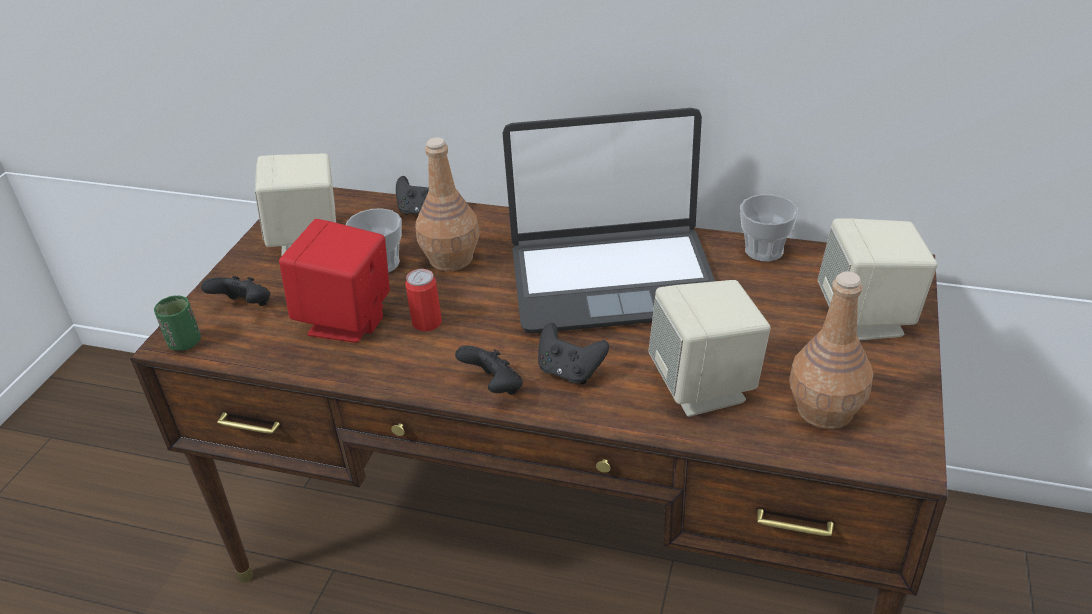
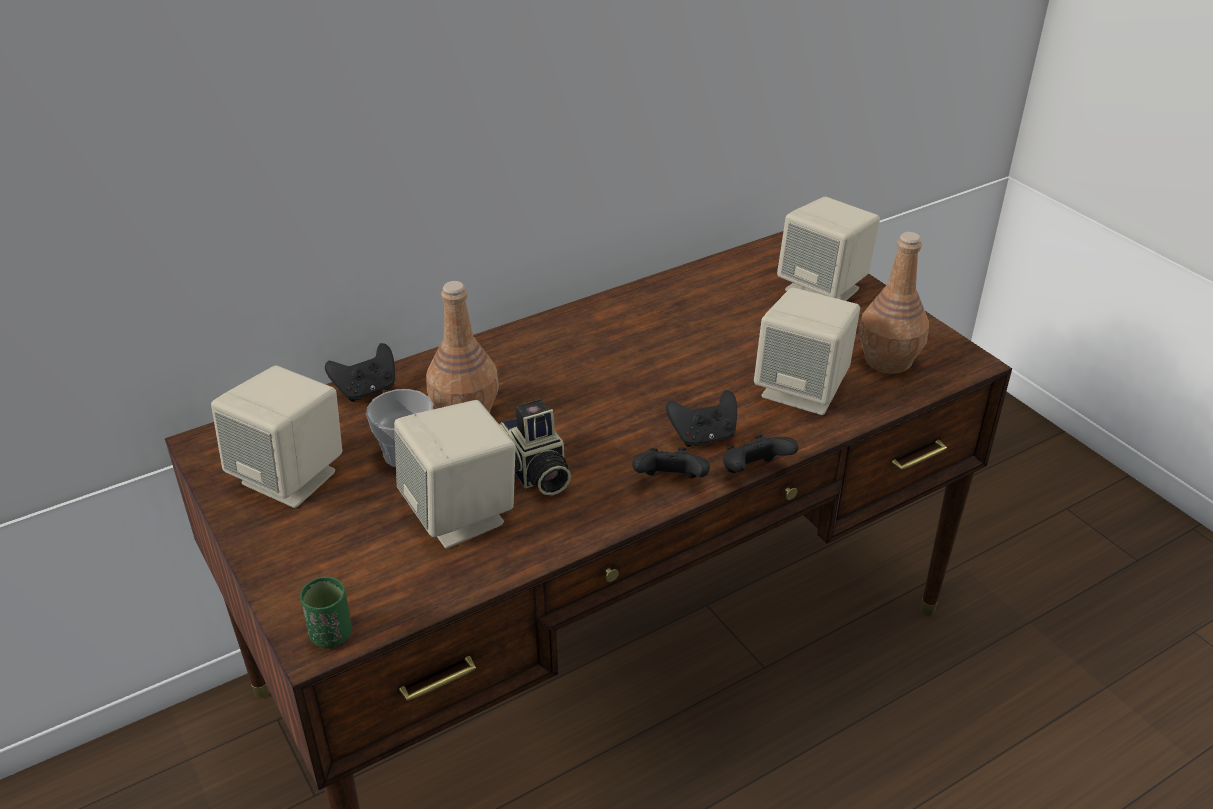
camera: 50 degrees left, 0 degrees up
black game controller [201,276,270,306] -> black game controller moved to [723,434,798,473]
red speaker [279,219,390,343] -> beige speaker [394,400,516,548]
can [405,269,442,331] -> camera [500,399,571,496]
laptop [503,108,715,334] -> none
cup [740,194,798,262] -> none

